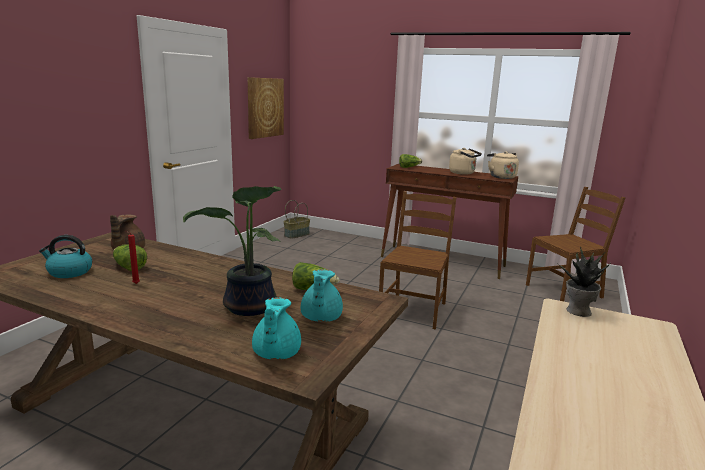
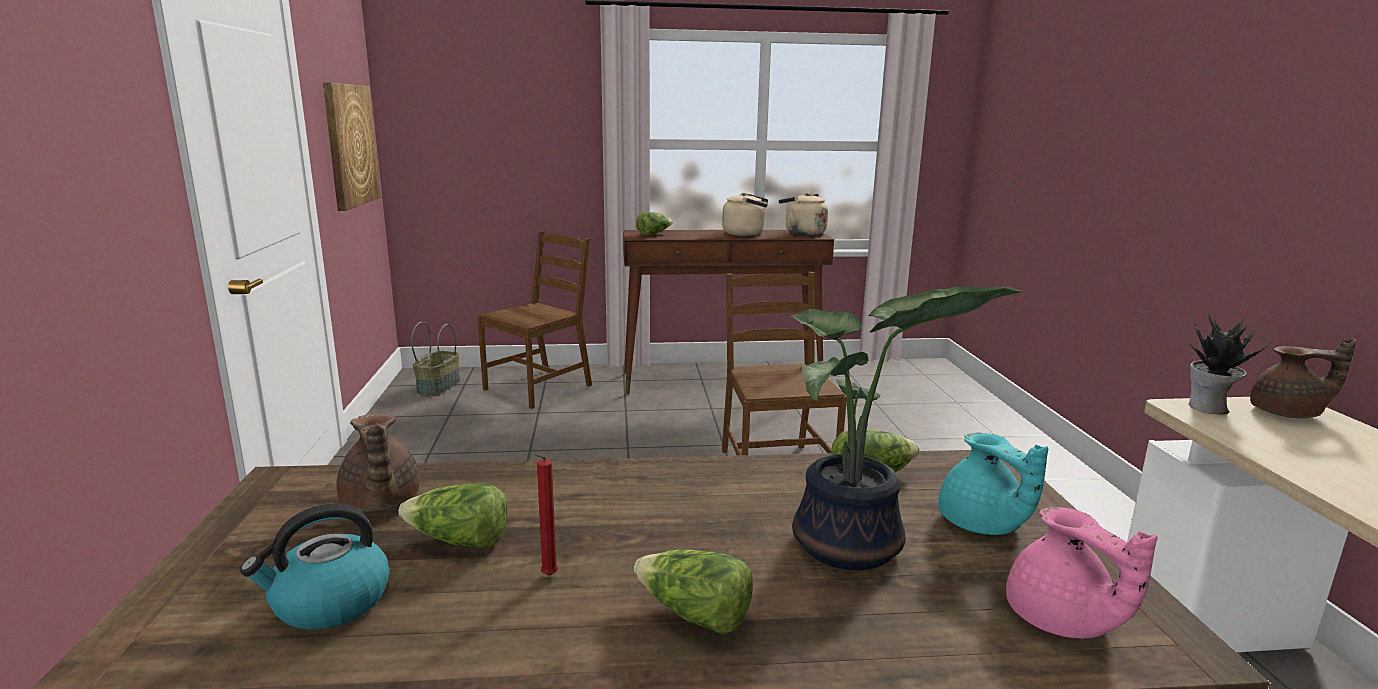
camera: 30 degrees left, 0 degrees up
turquoise teapot [252,297,301,360] -> pink teapot [1006,507,1158,639]
brown chair [526,187,626,301] -> brown chair moved to [477,231,592,409]
none -> lettuce [634,549,753,634]
none -> brown teapot [1250,338,1356,418]

